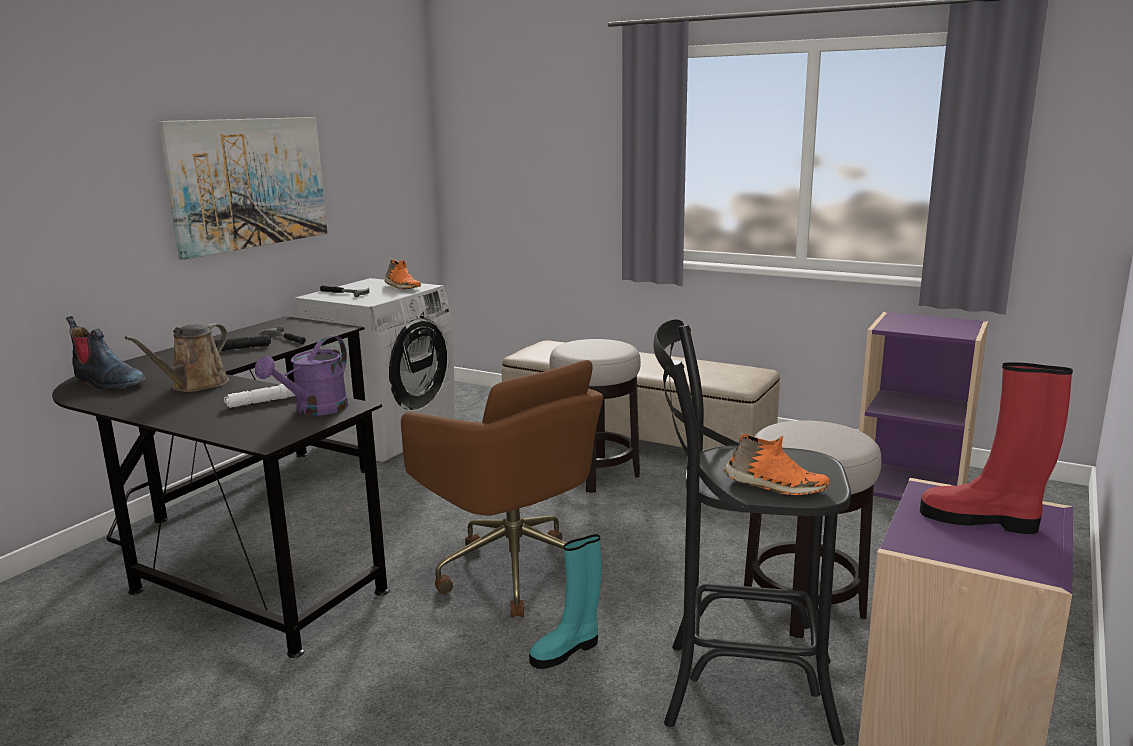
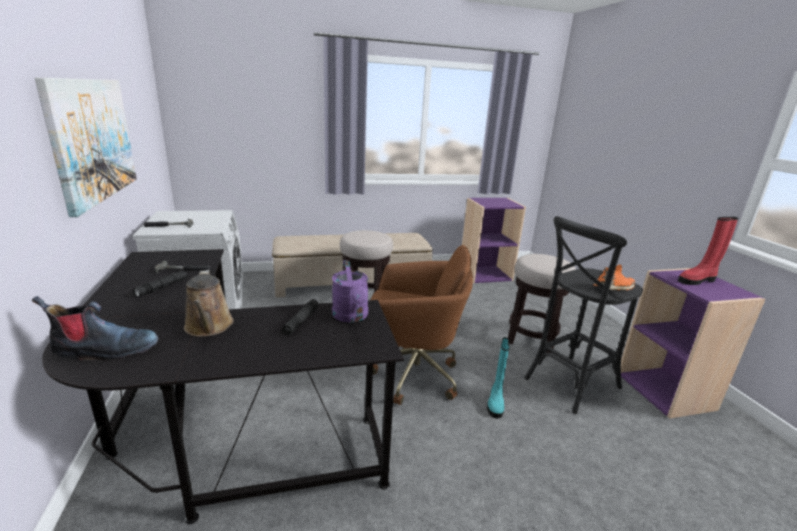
camera: 45 degrees left, 5 degrees up
white flashlight [224,384,296,408] -> black flashlight [281,299,319,335]
orange shoe [385,260,421,289] -> none

